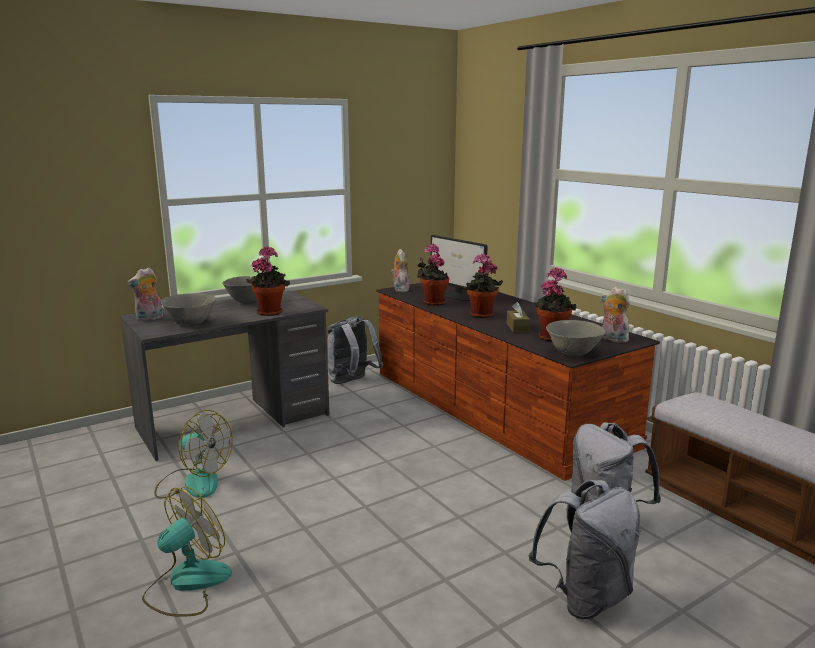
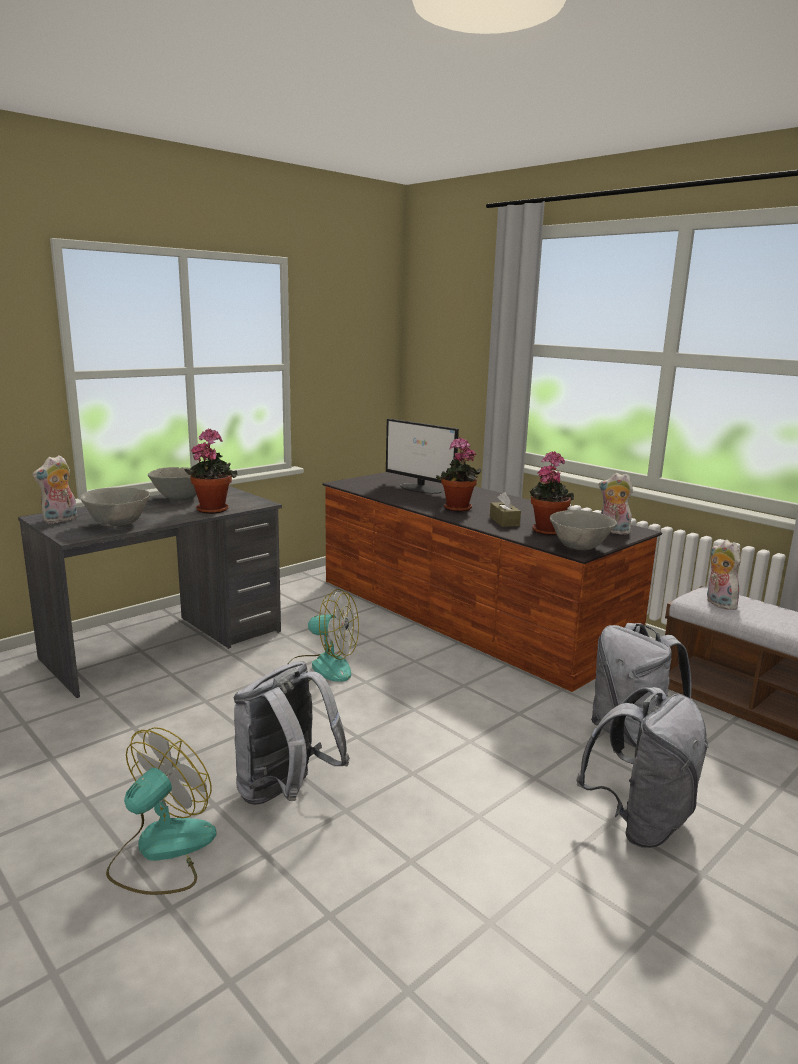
camera: 10 degrees left, 0 degrees up
fan [154,410,233,499] -> fan moved to [288,589,359,682]
grey backpack [327,317,383,384] -> grey backpack moved to [234,661,350,805]
plush toy [391,249,410,292] -> plush toy moved to [706,540,741,610]
potted plant [417,243,449,306] -> none

